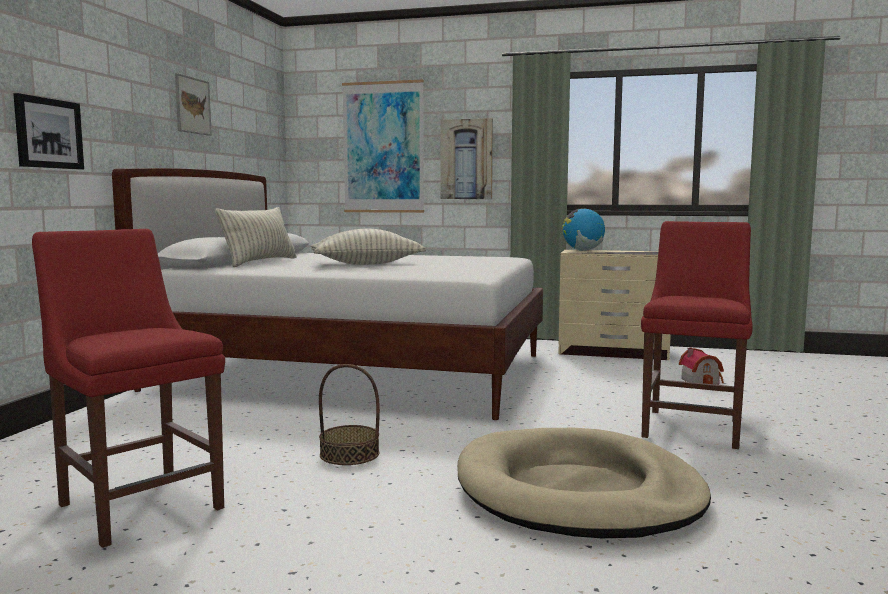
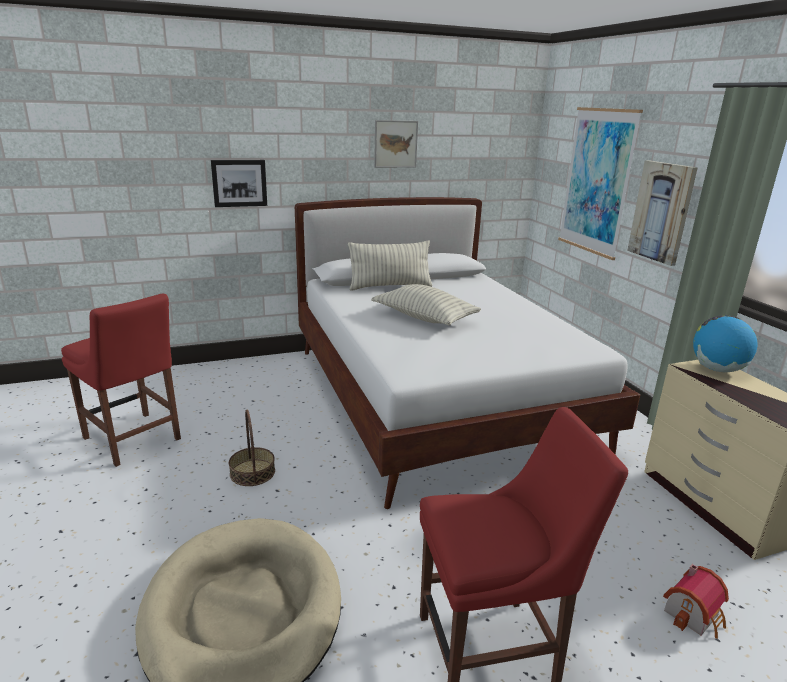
camera: 55 degrees right, 15 degrees up
red chair [32,229,225,548] -> red chair turned 120 degrees clockwise [61,294,181,467]

